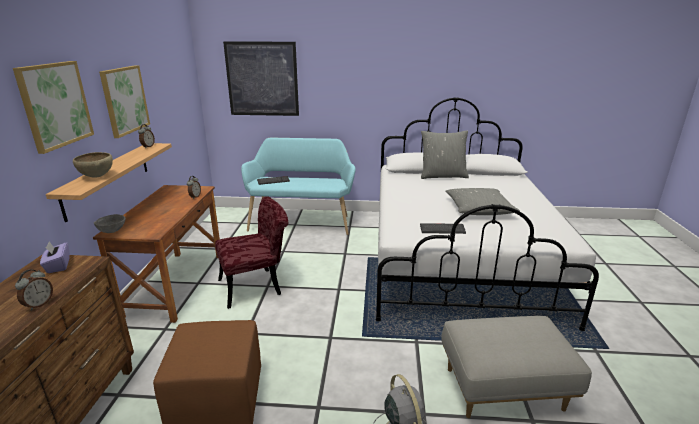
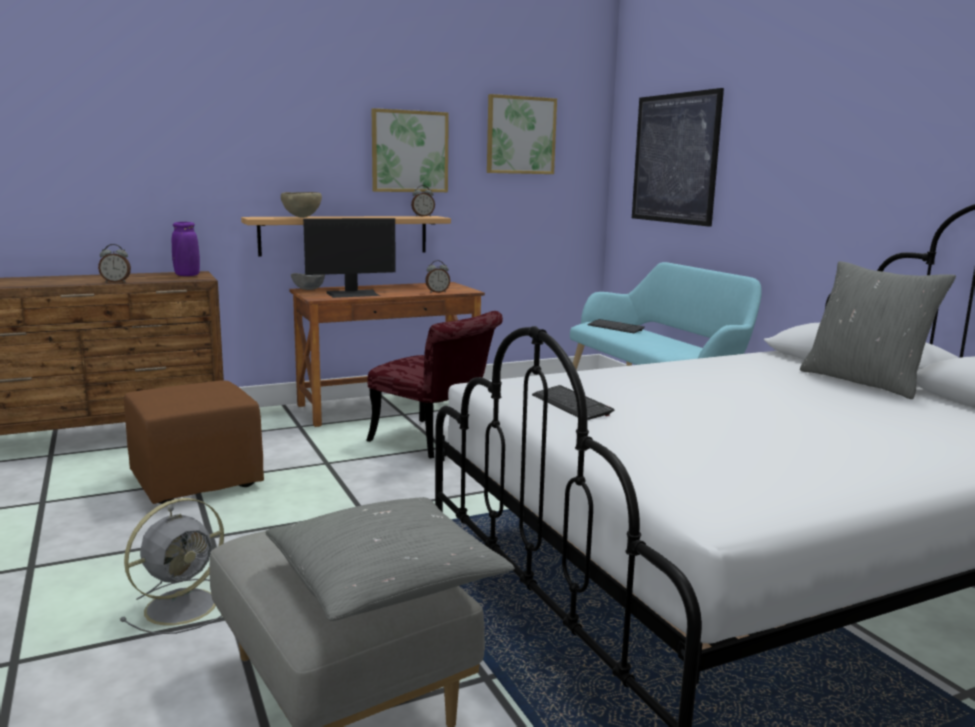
camera: 60 degrees right, 10 degrees down
picture [13,61,94,154] -> picture moved to [487,94,557,174]
purple tissue box [40,241,70,273] -> purple vase [172,222,200,276]
grey pillow [445,188,520,215] -> grey pillow moved to [265,497,515,621]
none -> monitor [303,218,396,298]

